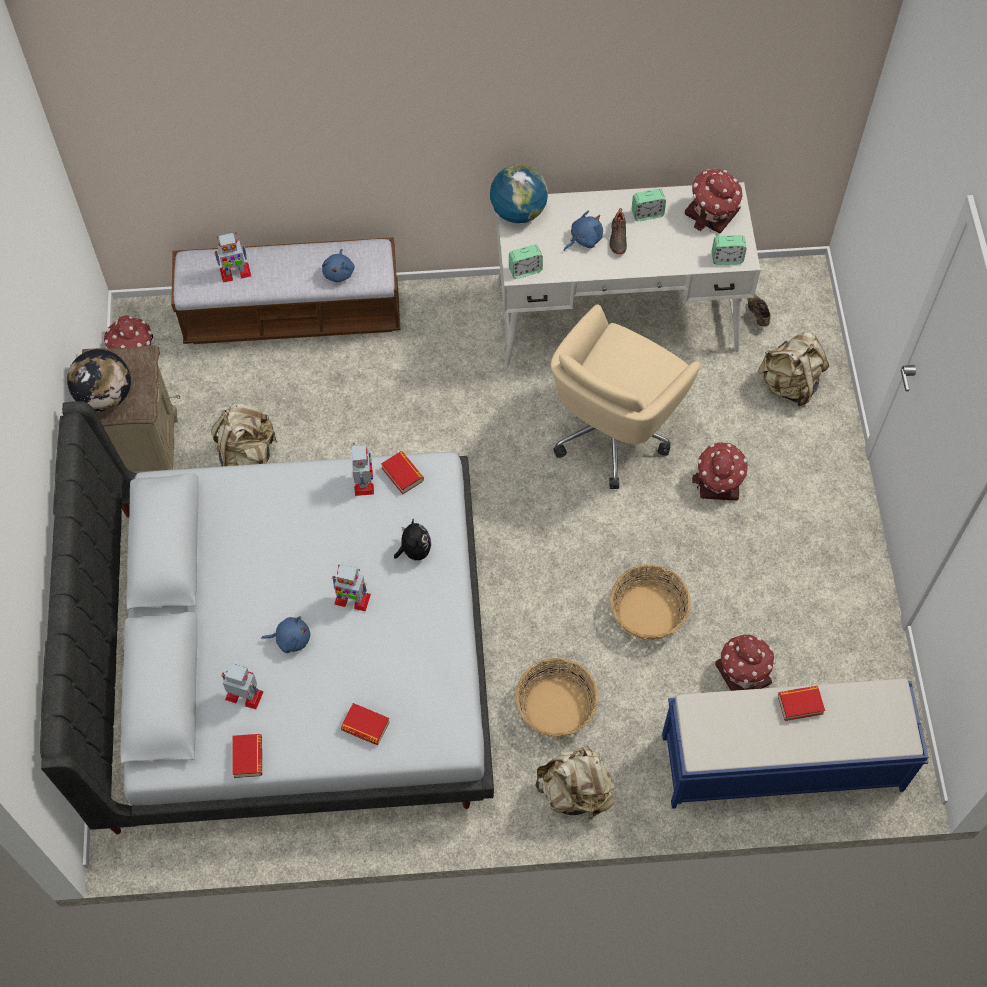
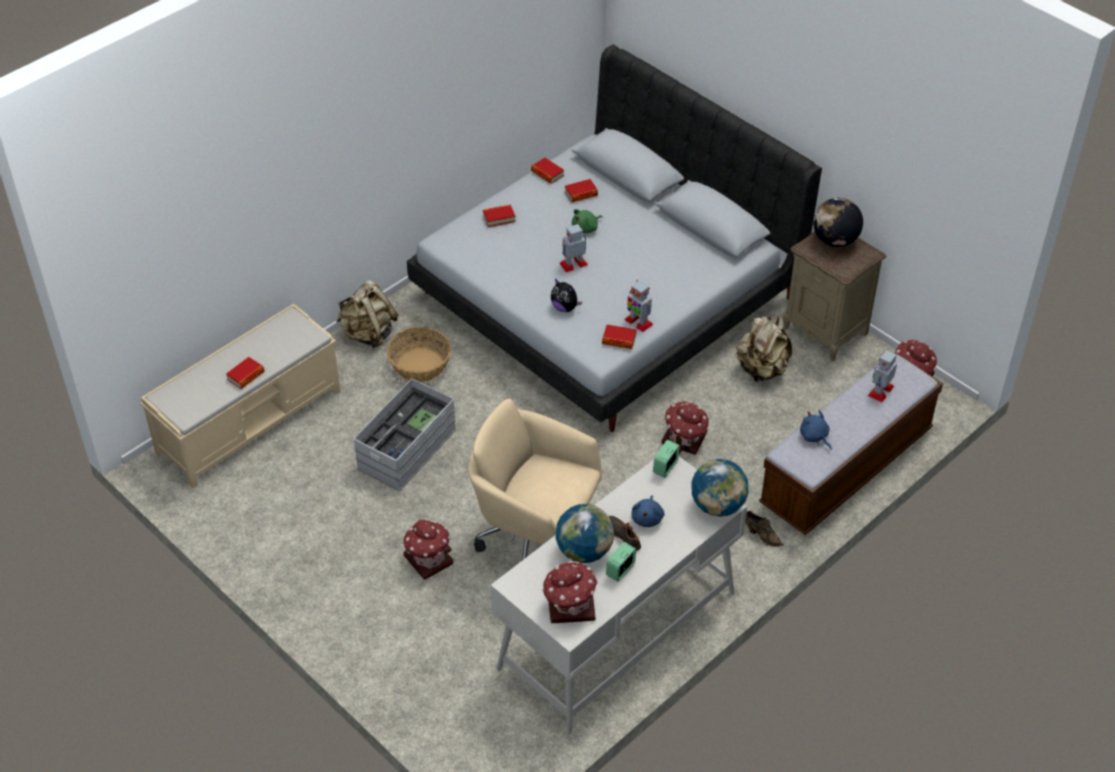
camera: 140 degrees right, 15 degrees down
toy robot [221,663,264,709] -> book [565,179,598,203]
blue plush toy [261,616,310,653] -> green plush toy [572,209,603,233]
beige office chair [551,304,700,489] -> beige office chair turned 60 degrees counterclockwise [468,398,602,560]
basket [610,564,691,640] -> grey storage box [354,379,456,491]
blue bench [662,679,929,809] -> beige bench [140,304,341,488]
alarm clock [712,235,747,265] -> none
toy house [715,635,776,691] -> toy house moved to [662,401,709,455]
brown shoe [748,294,770,327] -> brown shoe moved to [745,511,784,547]
beige backpack [758,332,829,406] -> none
none -> globe [556,504,614,563]

